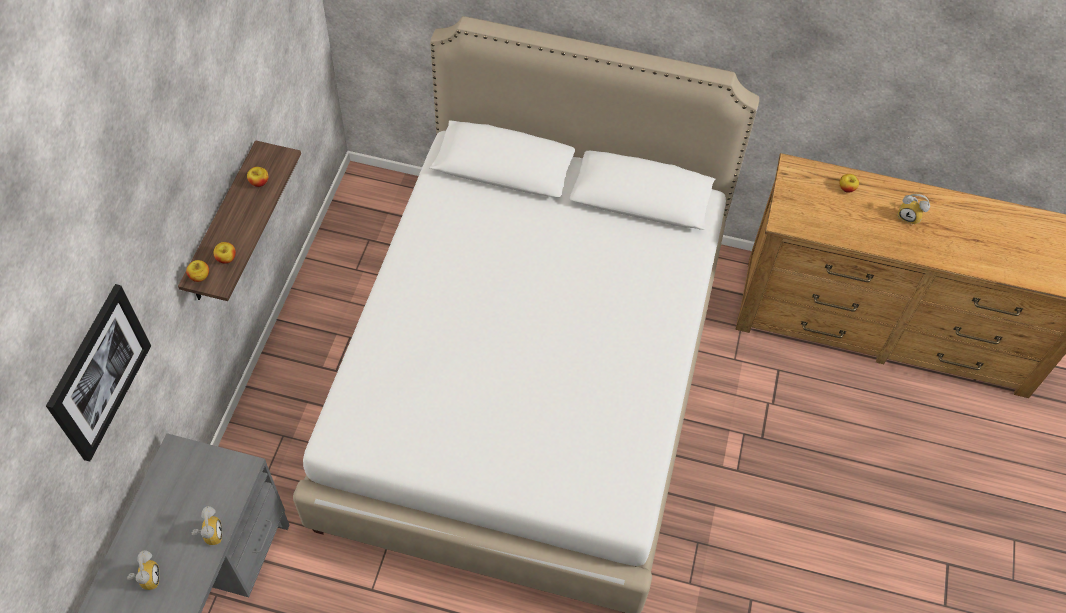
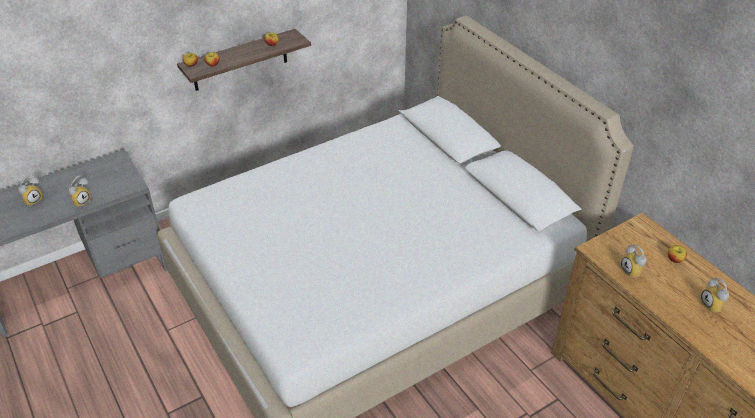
camera: 45 degrees right, 15 degrees down
picture [46,284,151,461] -> none
none -> alarm clock [620,245,646,278]

